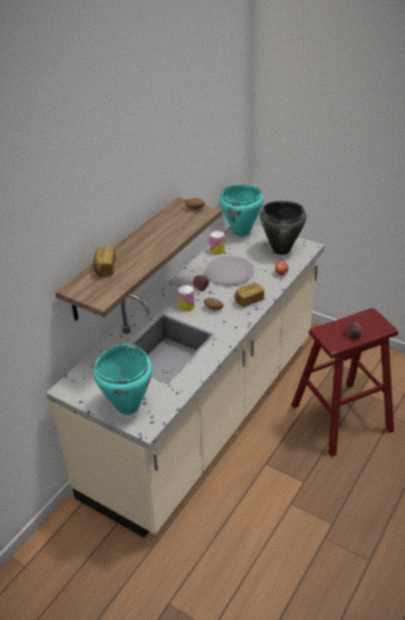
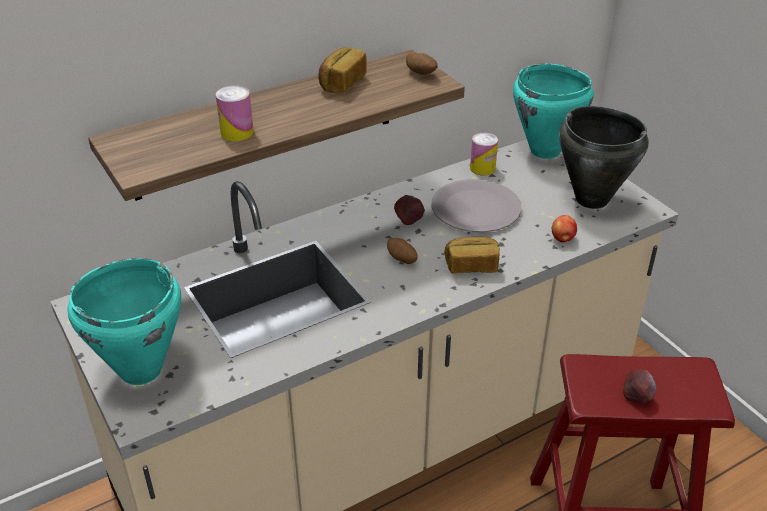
camera: 25 degrees right, 0 degrees up
bread [93,246,116,277] -> bread moved to [318,47,367,93]
can [178,285,195,311] -> can moved to [216,85,254,141]

